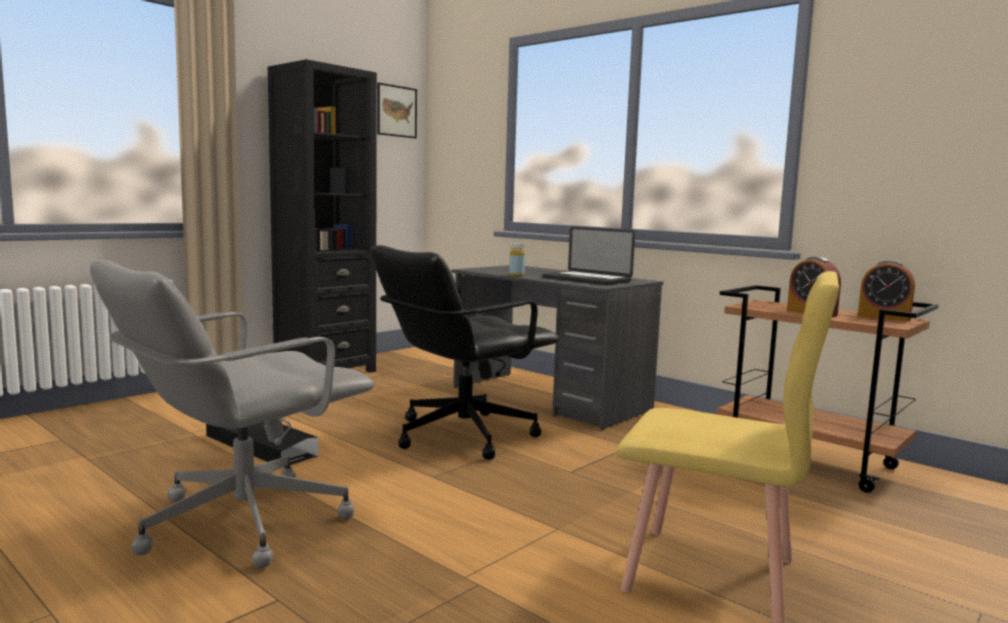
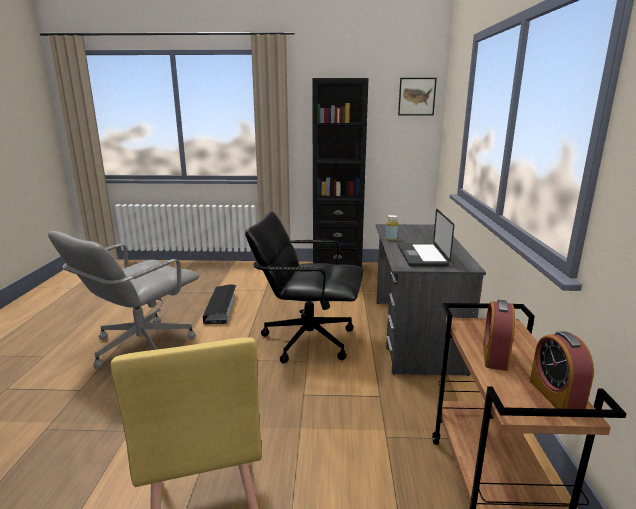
camera: 50 degrees right, 10 degrees up
grey office chair [90,260,374,568] -> grey office chair turned 60 degrees counterclockwise [48,231,199,369]

